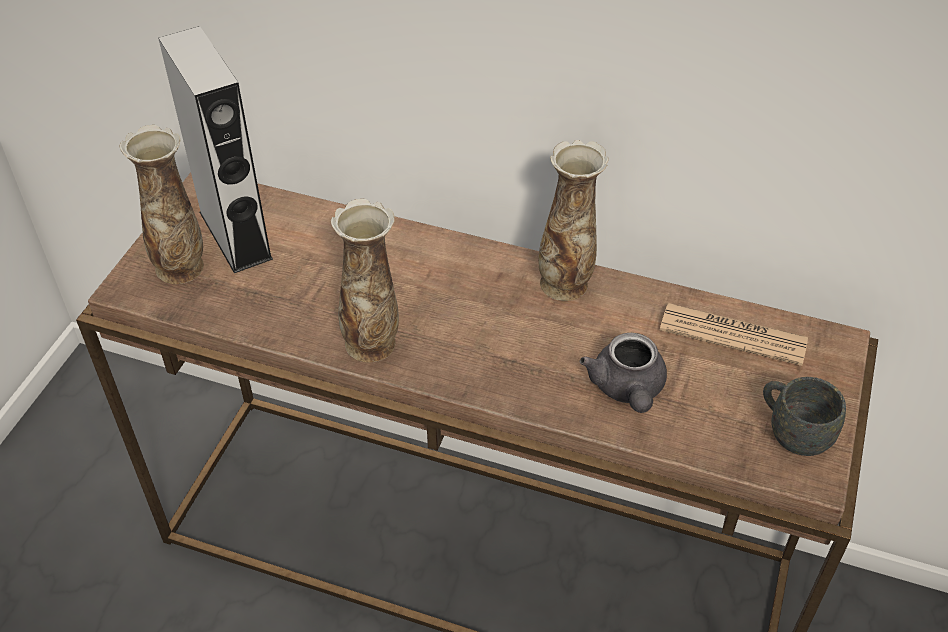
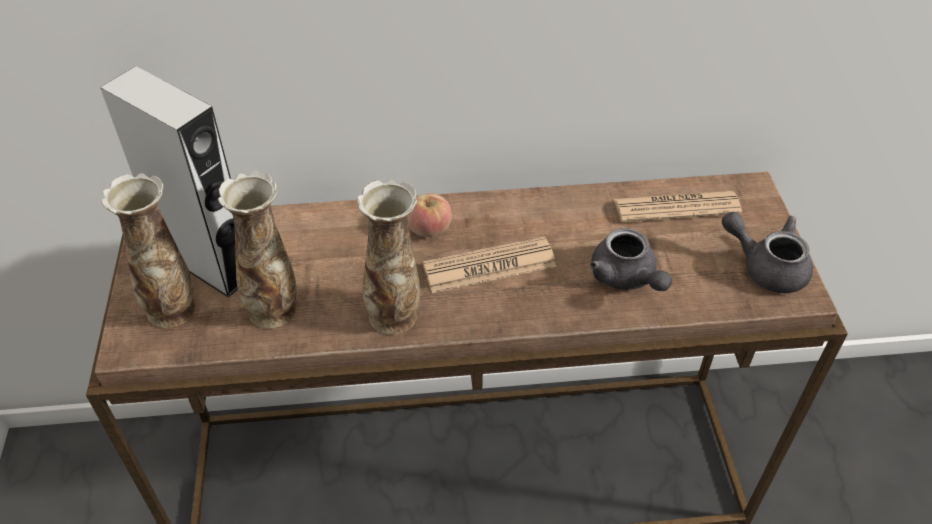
camera: 25 degrees left, 0 degrees up
vase [538,140,608,301] -> vase moved to [218,171,297,329]
grey mug [763,377,846,456] -> grey teapot [722,212,813,293]
none -> apple [408,193,452,237]
none -> newspaper [422,236,557,293]

